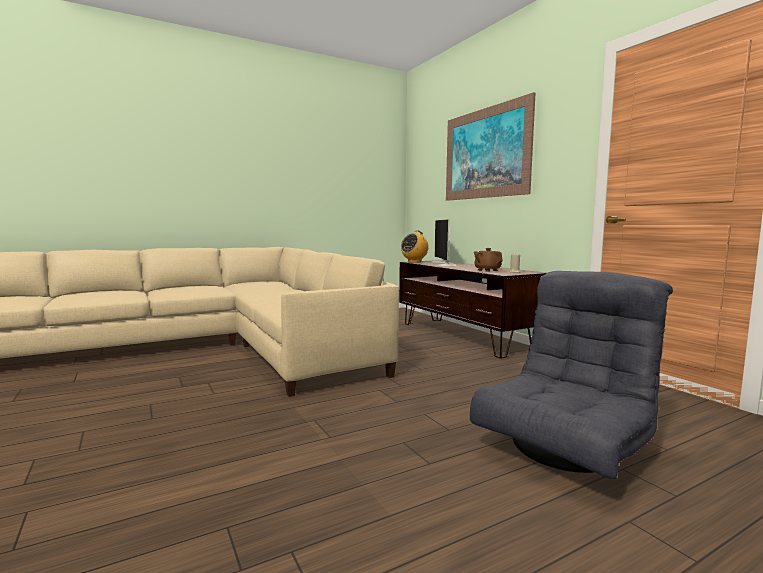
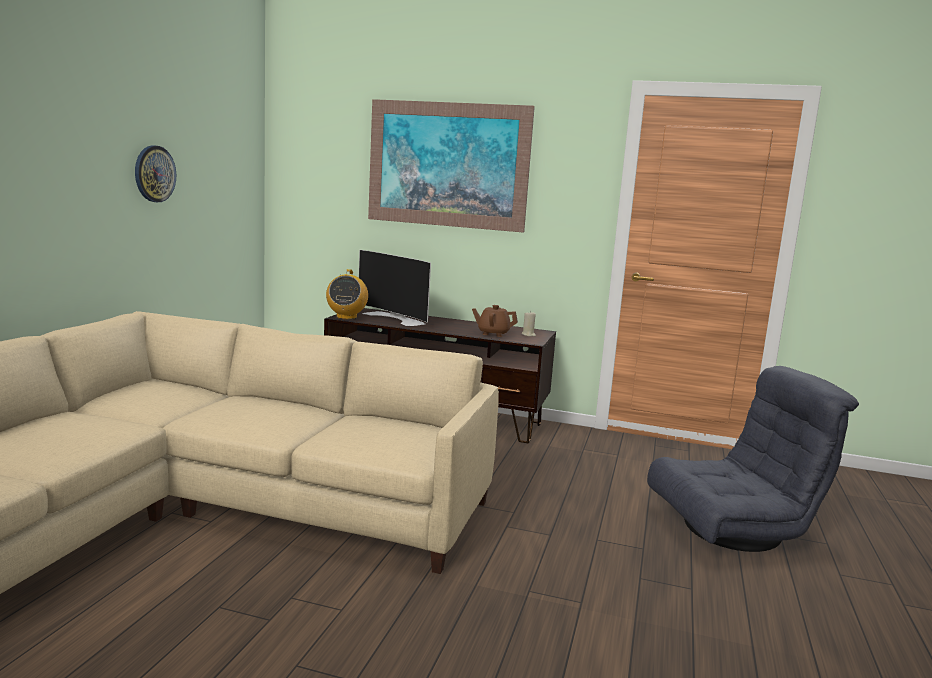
camera: 45 degrees left, 5 degrees up
grey armchair [470,271,673,479] -> grey armchair turned 75 degrees clockwise [647,366,859,552]
none -> wall clock [135,145,176,202]

